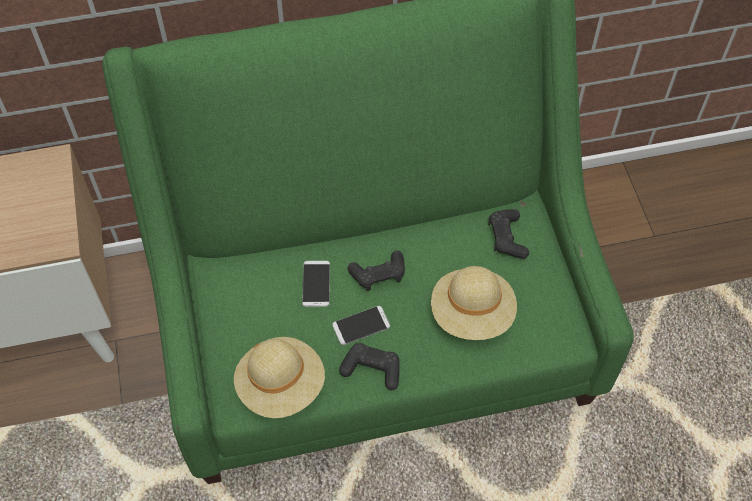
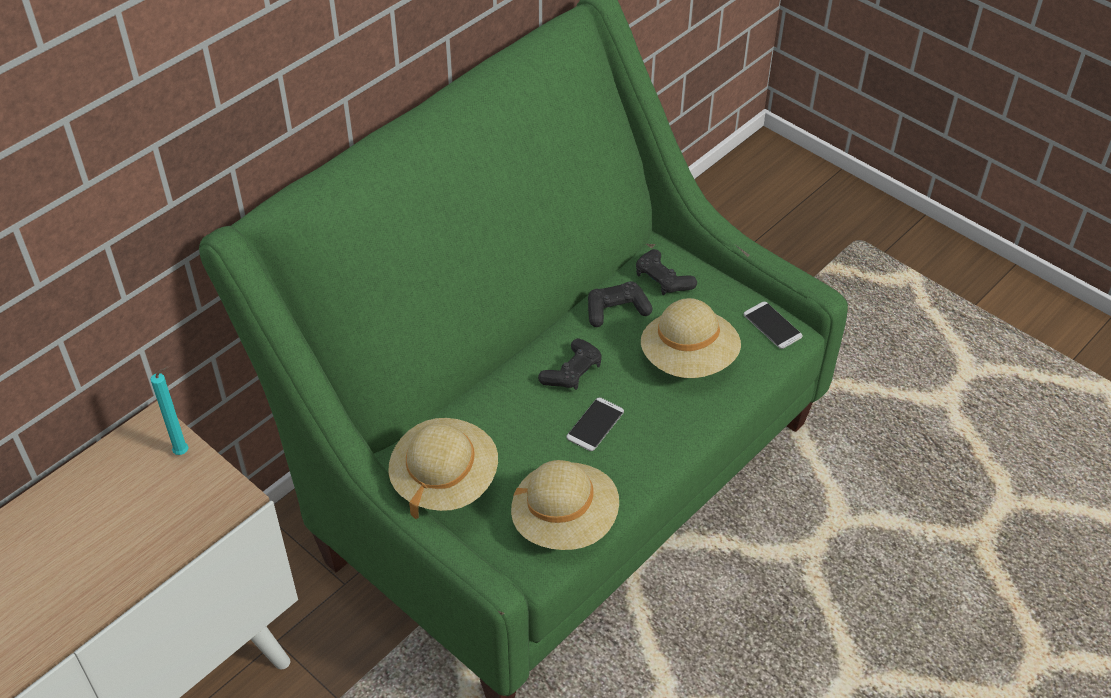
camera: 35 degrees left, 10 degrees down
phone [302,261,330,307] -> phone moved to [744,302,803,349]
black game controller [339,343,400,390] -> black game controller moved to [588,281,652,327]
none -> turquoise candle [150,366,189,455]
none -> beige hat [388,418,498,520]

